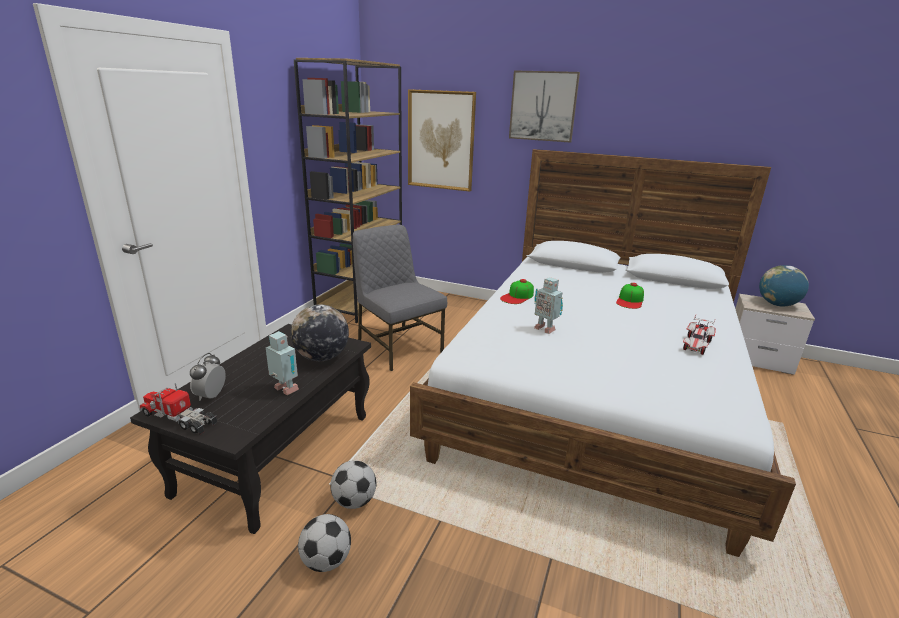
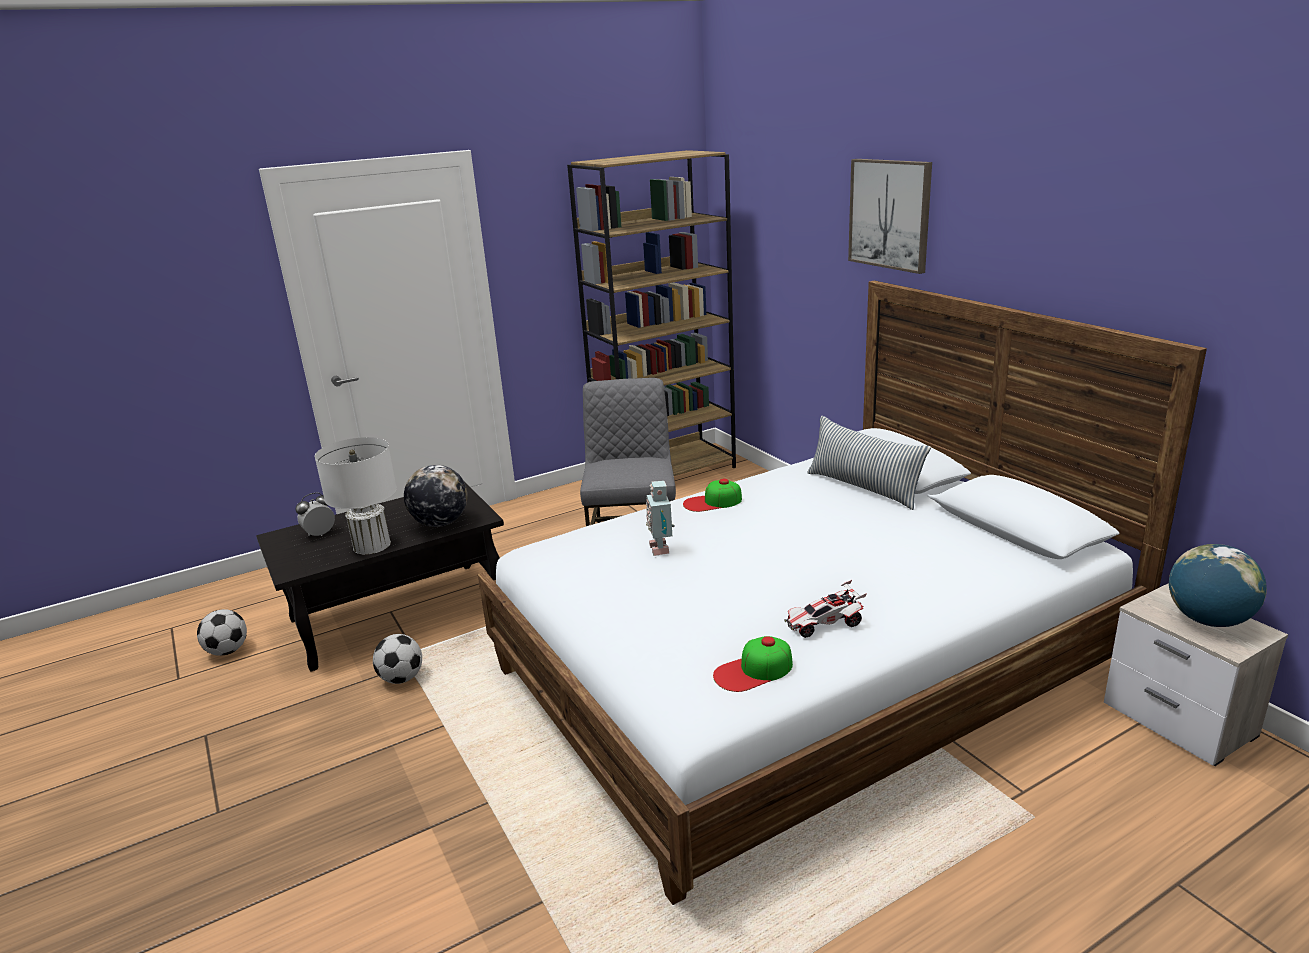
camera: 40 degrees right, 0 degrees up
toy truck [139,383,217,435] -> none
toy robot [266,331,299,395] -> white table lamp [315,437,397,555]
football [298,514,351,572] -> football moved to [197,609,247,656]
picture [408,89,476,192] -> none
cap [616,283,644,309] -> cap moved to [713,636,793,692]
none -> pillow [807,416,931,510]

